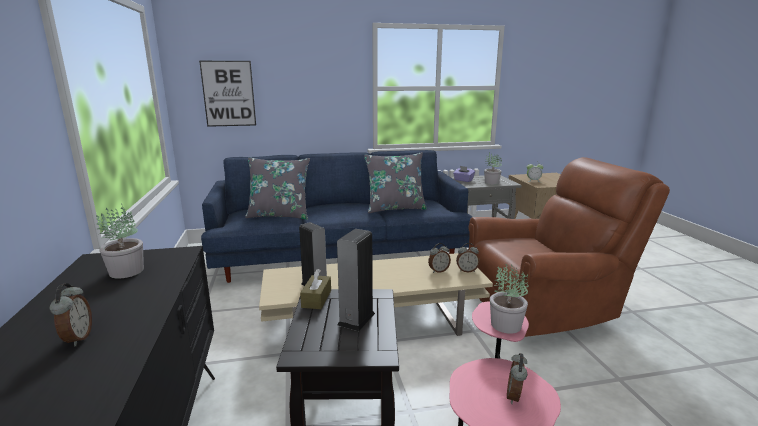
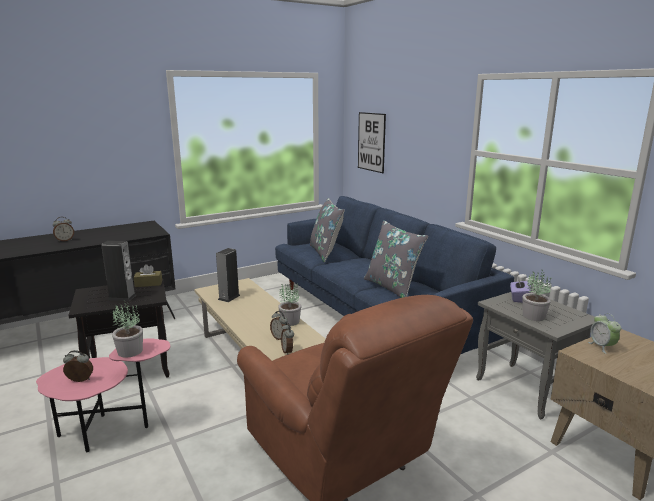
camera: 70 degrees right, 0 degrees up
potted plant [96,204,144,279] -> potted plant moved to [278,283,301,326]

